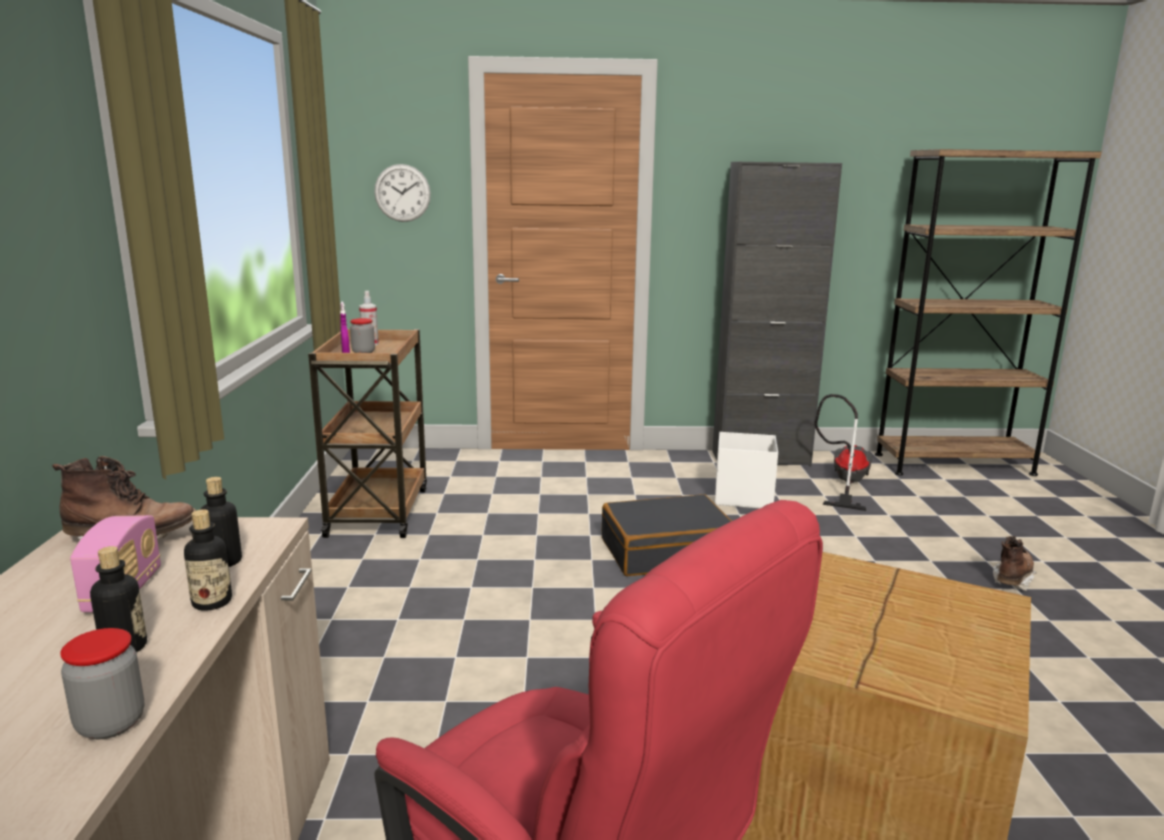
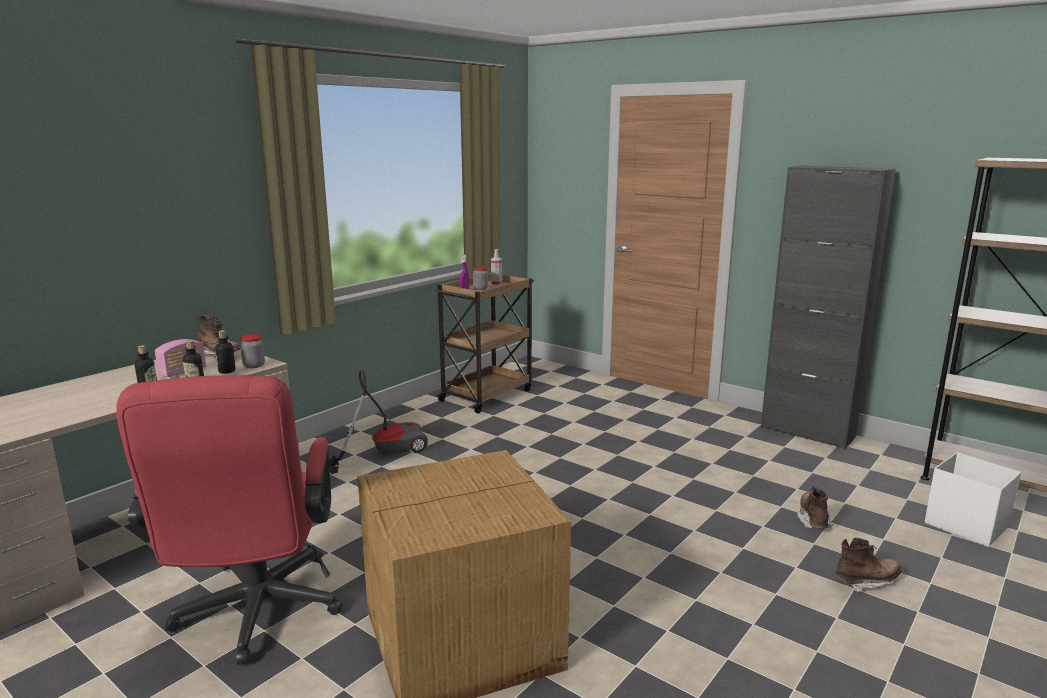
camera: 40 degrees right, 0 degrees up
jar [60,628,144,739] -> jar moved to [240,334,265,368]
wall clock [374,164,431,222] -> none
black suitcase [602,494,732,576] -> none
white storage box [715,432,778,509] -> white storage box moved to [925,452,1021,547]
vacuum cleaner [814,394,873,511] -> vacuum cleaner moved to [329,370,428,474]
none -> brown boot [797,486,833,529]

